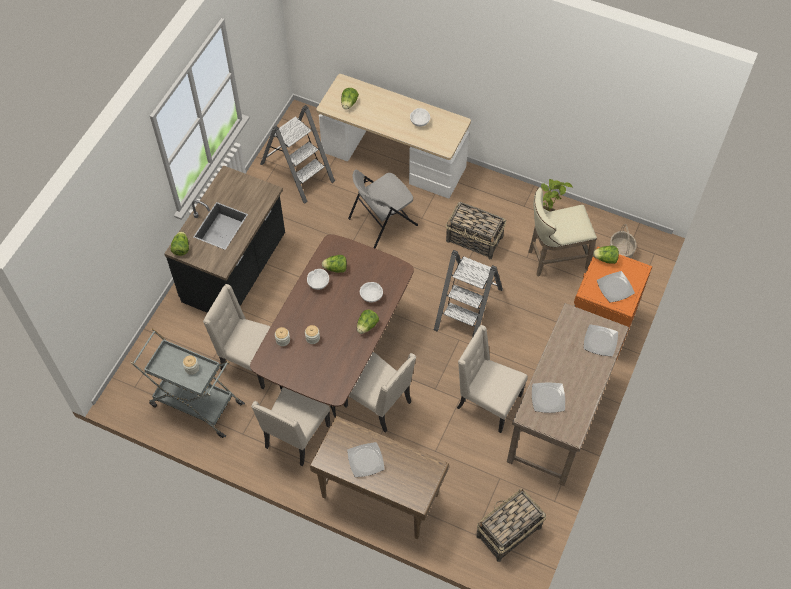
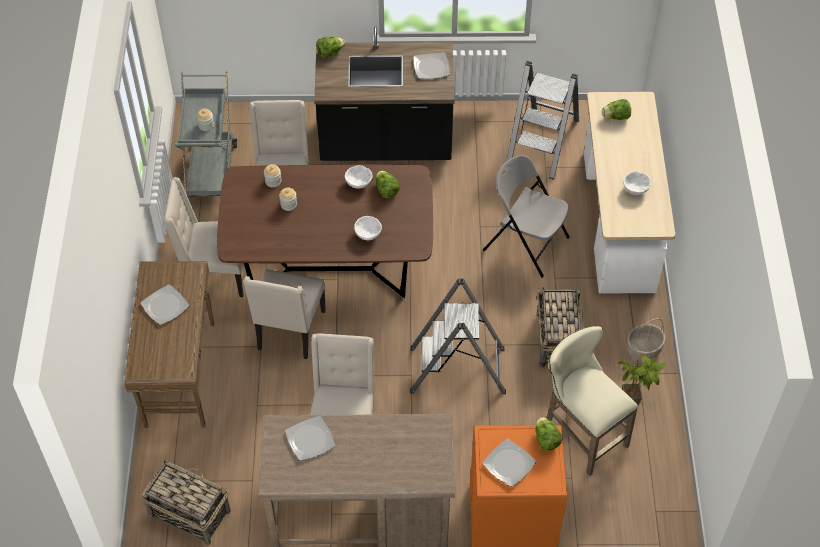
camera: 65 degrees right, 5 degrees down
lettuce [357,310,379,334] -> none
plate [584,324,618,356] -> plate moved to [414,52,450,79]
basket [610,224,637,258] -> basket moved to [627,318,666,360]

